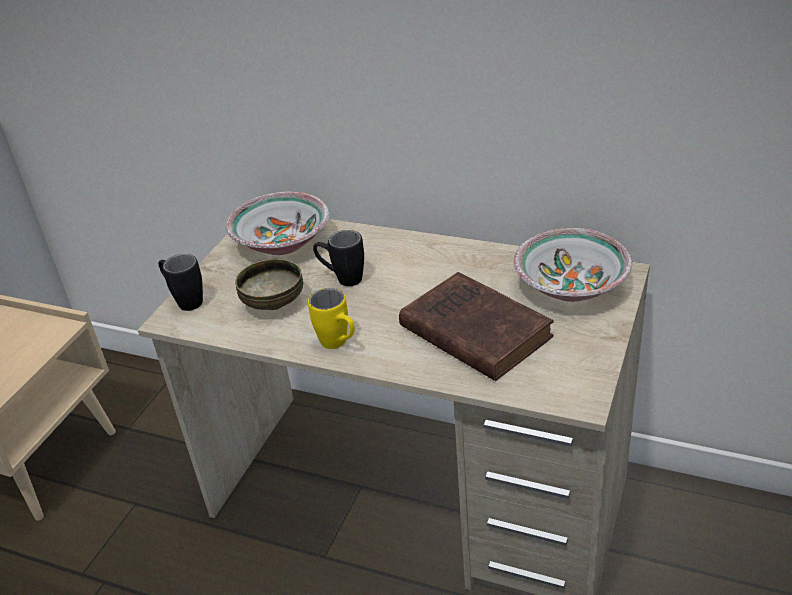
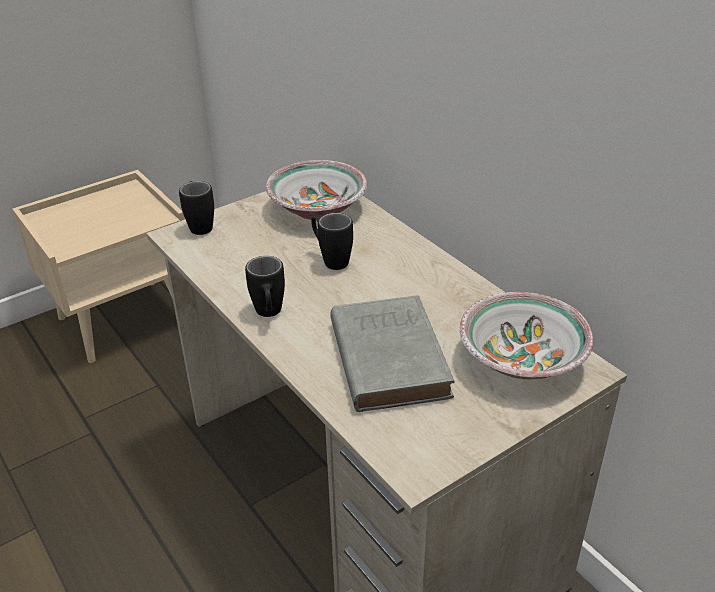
camera: 30 degrees right, 0 degrees up
bowl [235,259,303,310] -> none
yellow mug [308,288,355,349] -> black mug [245,256,285,317]
brown book [399,272,554,381] -> grey book [331,296,455,412]

